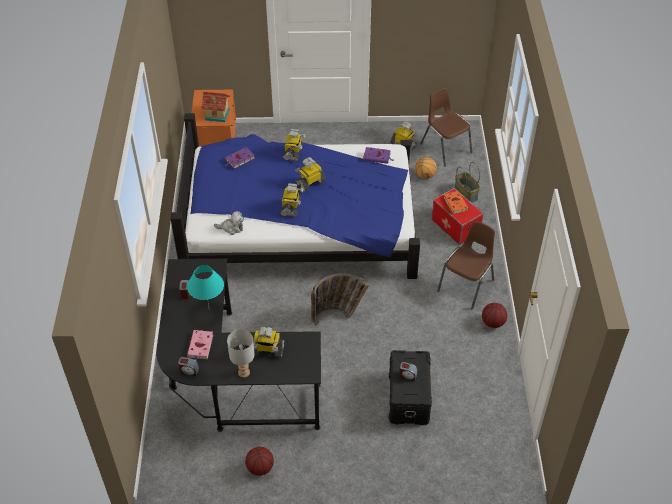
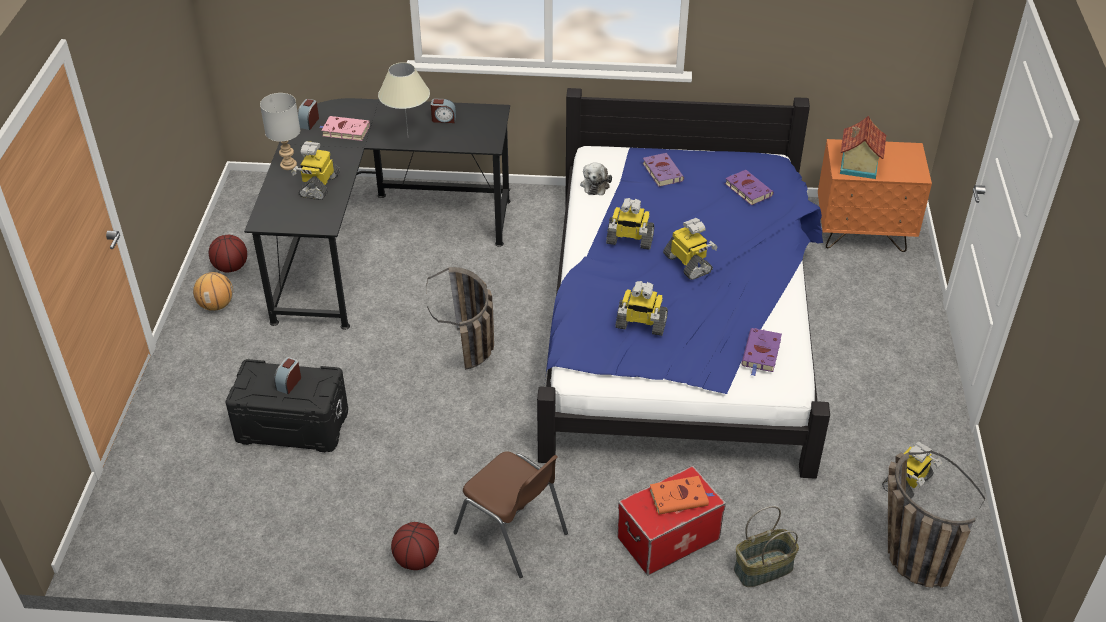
camera: 95 degrees right, 5 degrees down
turquoise table lamp [187,265,224,306] -> beige table lamp [378,62,430,134]
toy robot [283,129,306,161] -> toy robot moved to [615,281,668,336]
basketball [415,157,437,179] -> basketball moved to [193,272,233,311]
brown chair [420,88,472,167] -> basket [888,451,985,588]
none -> purple book [642,153,684,187]

